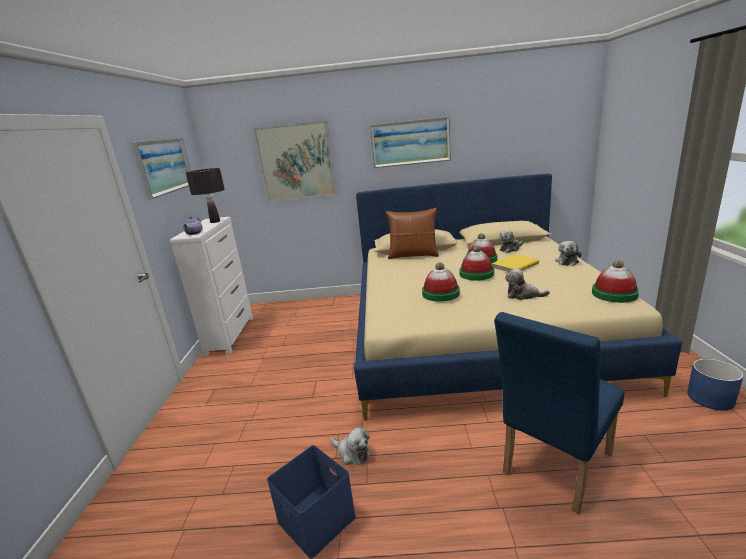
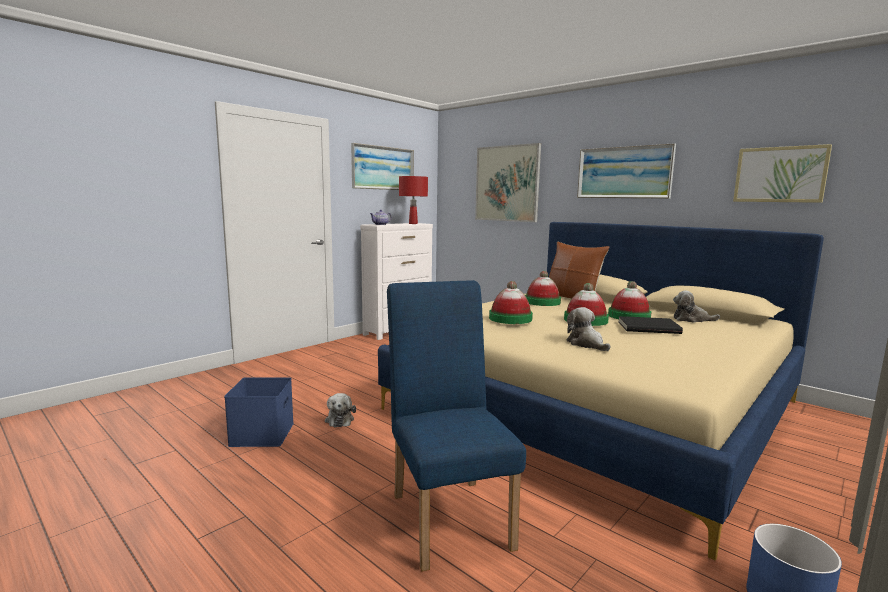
camera: 40 degrees right, 10 degrees down
black table lamp [186,168,225,223] -> red table lamp [399,176,428,224]
yellow book [492,254,539,272] -> black book [618,316,683,334]
blue chair [494,312,624,514] -> blue chair turned 75 degrees clockwise [387,280,526,572]
plush toy [555,241,582,266] -> none
hat [592,260,639,303] -> hat moved to [525,271,561,306]
none -> picture [733,144,832,203]

